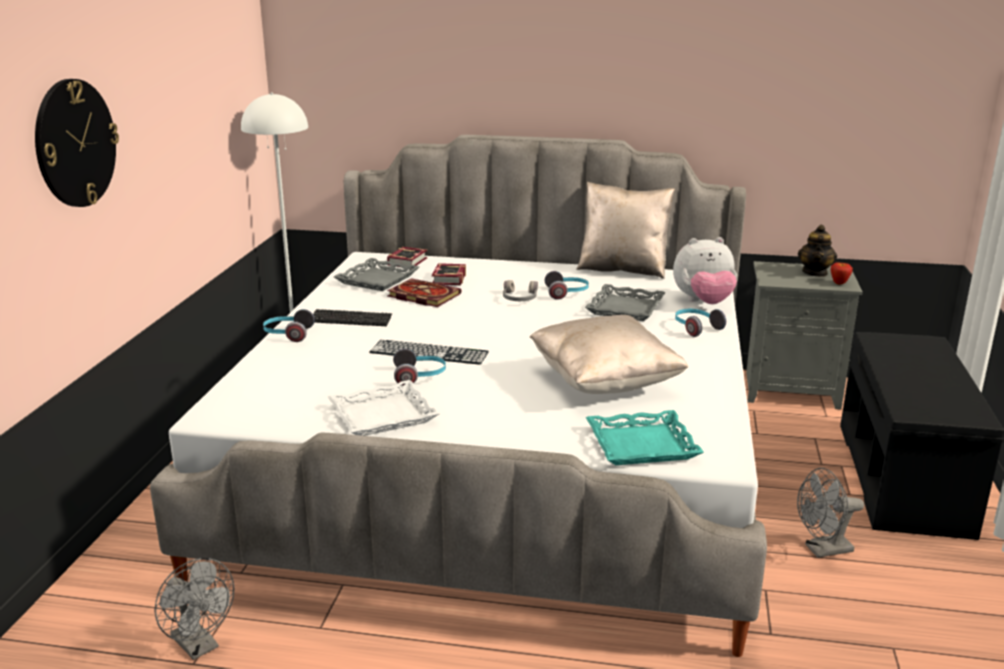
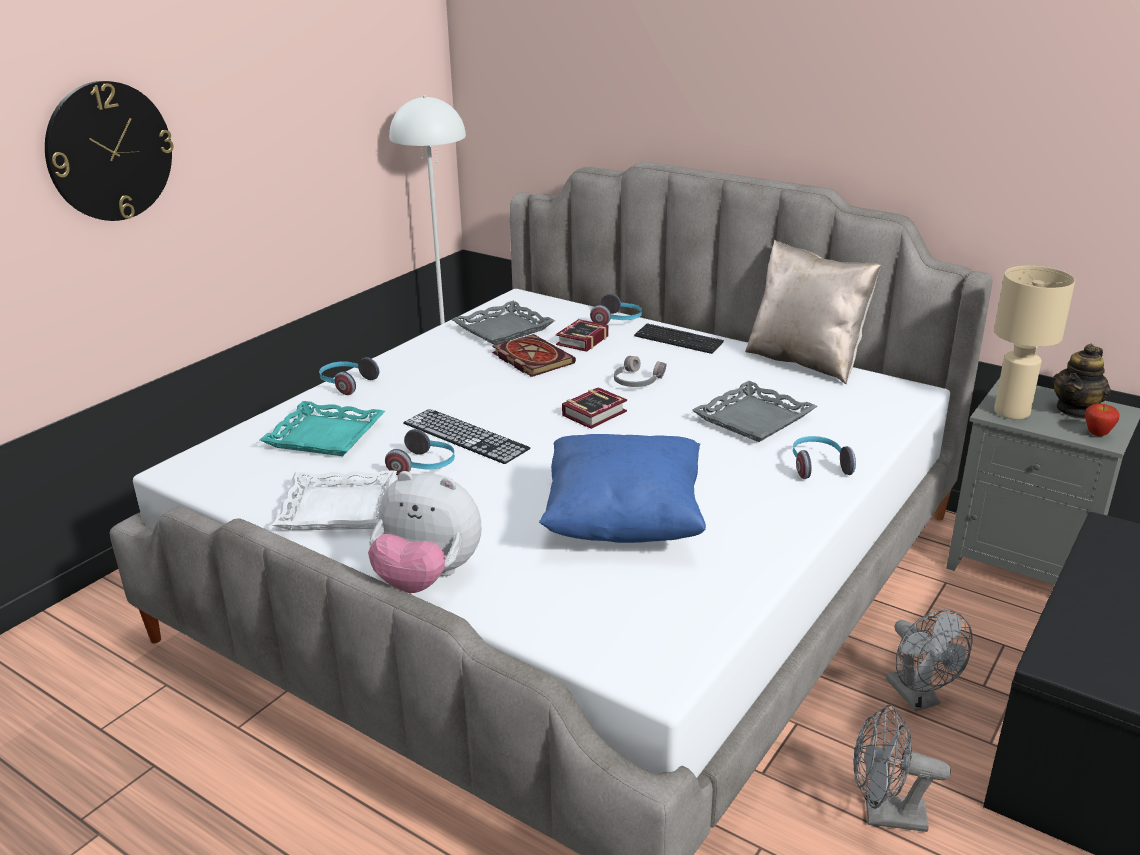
camera: 25 degrees right, 5 degrees up
grey fan [154,558,234,660] -> grey fan moved to [886,610,973,712]
keyboard [313,309,392,326] -> keyboard moved to [634,323,724,354]
book [387,247,427,269] -> book moved to [562,387,627,429]
beige pillow [530,315,688,394] -> blue pillow [539,434,706,543]
headphones [545,271,589,300] -> headphones moved to [590,294,642,325]
turquoise tray [586,410,704,465] -> turquoise tray moved to [260,401,385,456]
plush toy [673,237,737,304] -> plush toy moved to [368,471,481,593]
none -> beige table lamp [994,266,1075,420]

